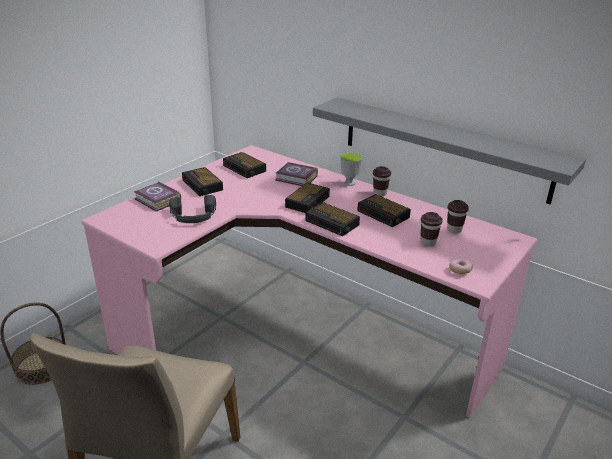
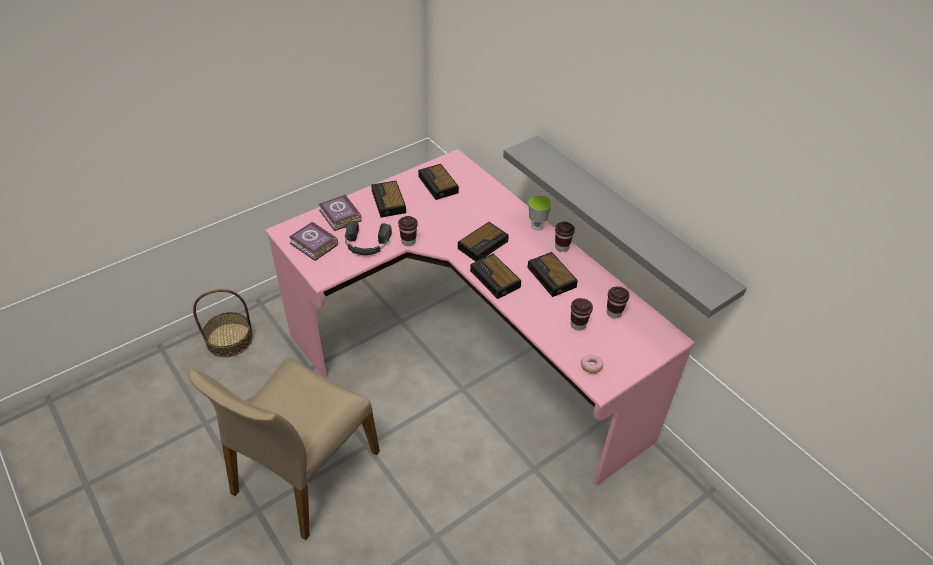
camera: 15 degrees right, 15 degrees up
book [275,162,318,186] -> book moved to [289,221,338,261]
none -> brown cup [398,216,418,246]

